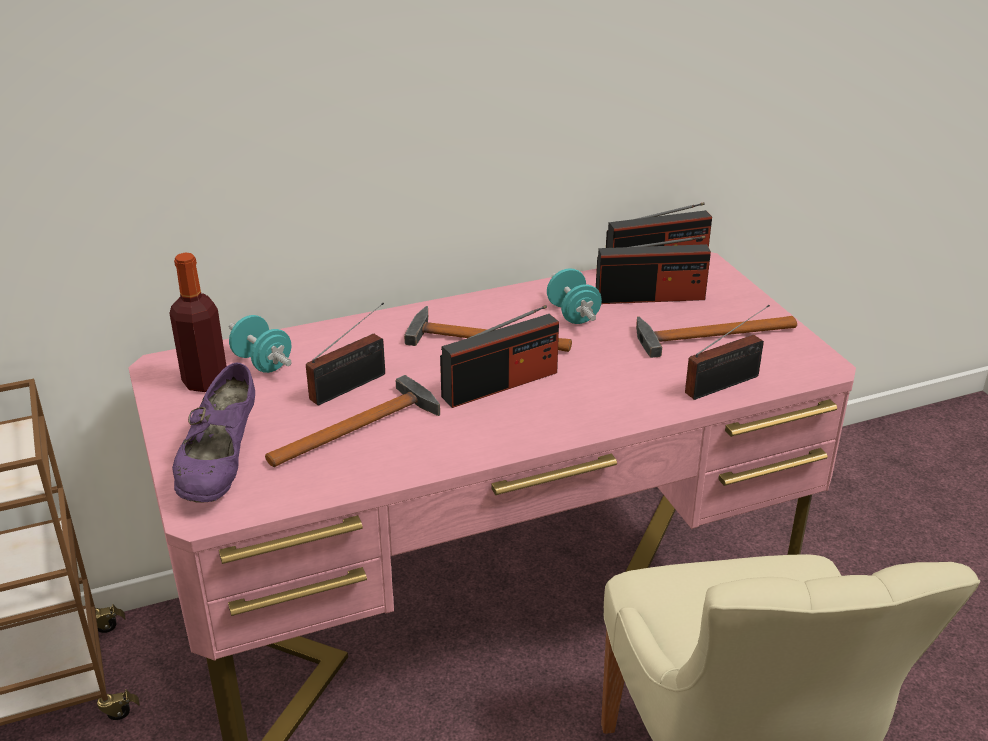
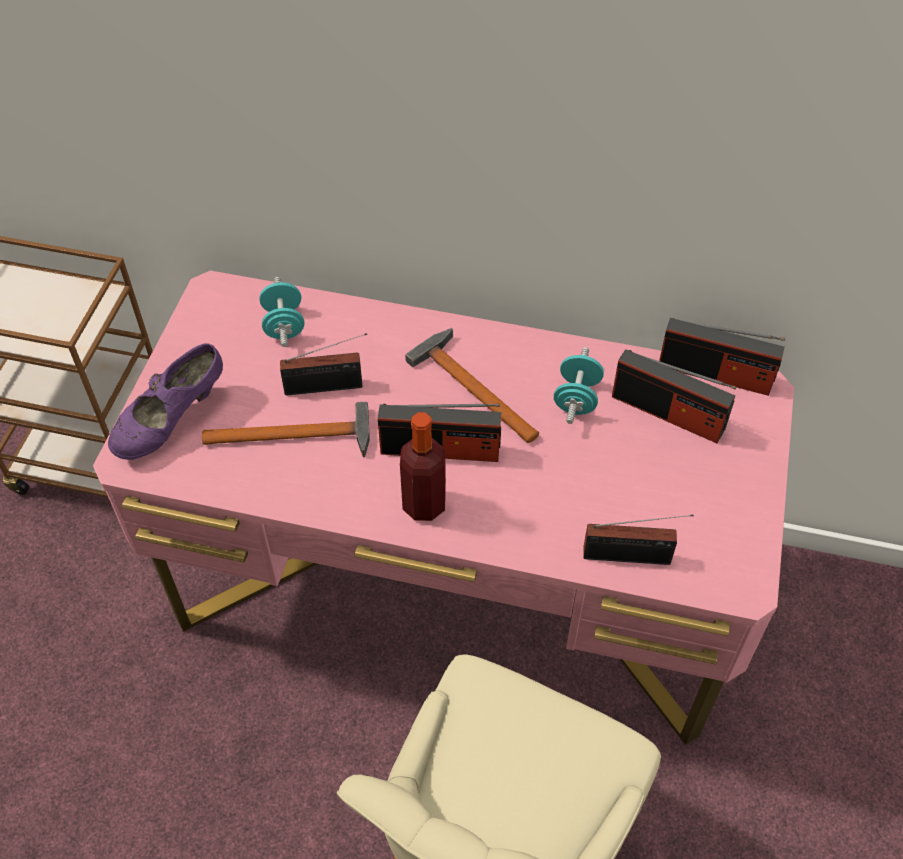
camera: 35 degrees right, 20 degrees up
bottle [169,253,226,392] -> bottle moved to [400,412,446,521]
hammer [636,316,797,358] -> none

